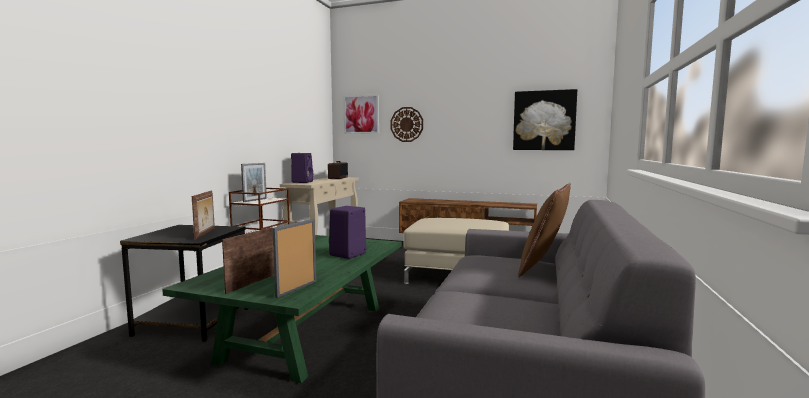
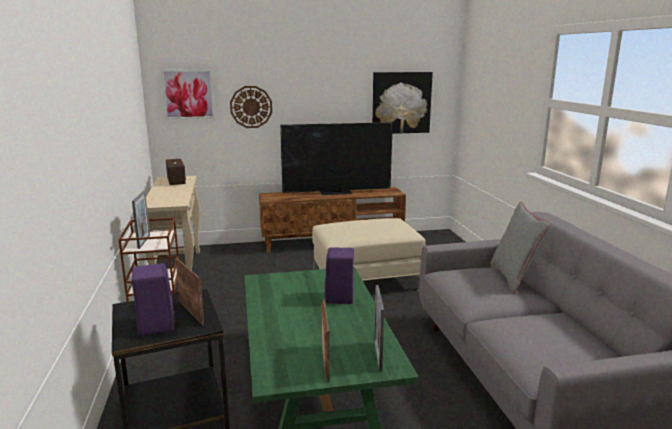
camera: 30 degrees left, 10 degrees up
purple speaker [291,153,313,183] -> purple speaker moved to [132,263,175,336]
brown pillow [518,183,571,278] -> grey pillow [491,202,549,293]
none -> television [280,122,393,195]

